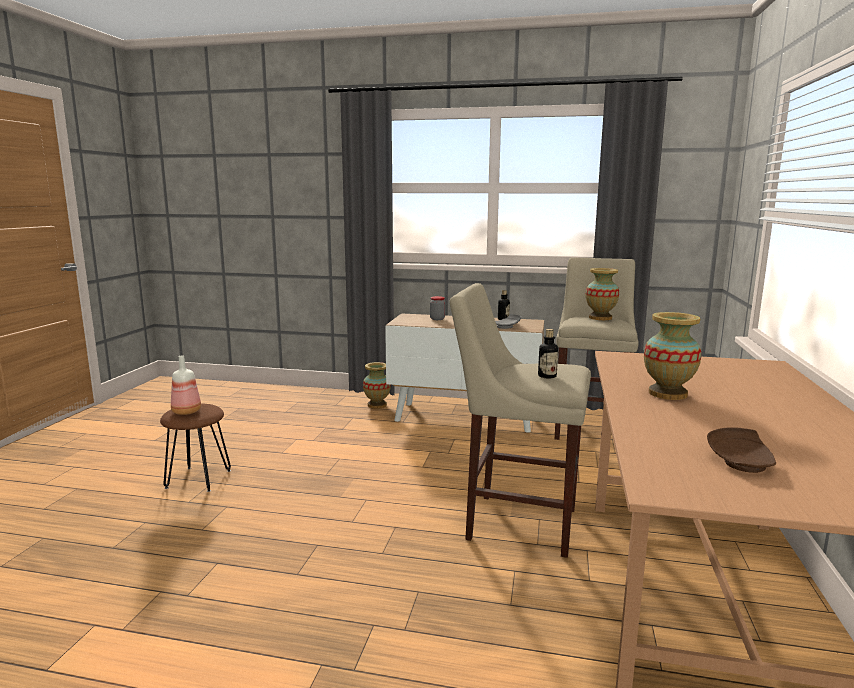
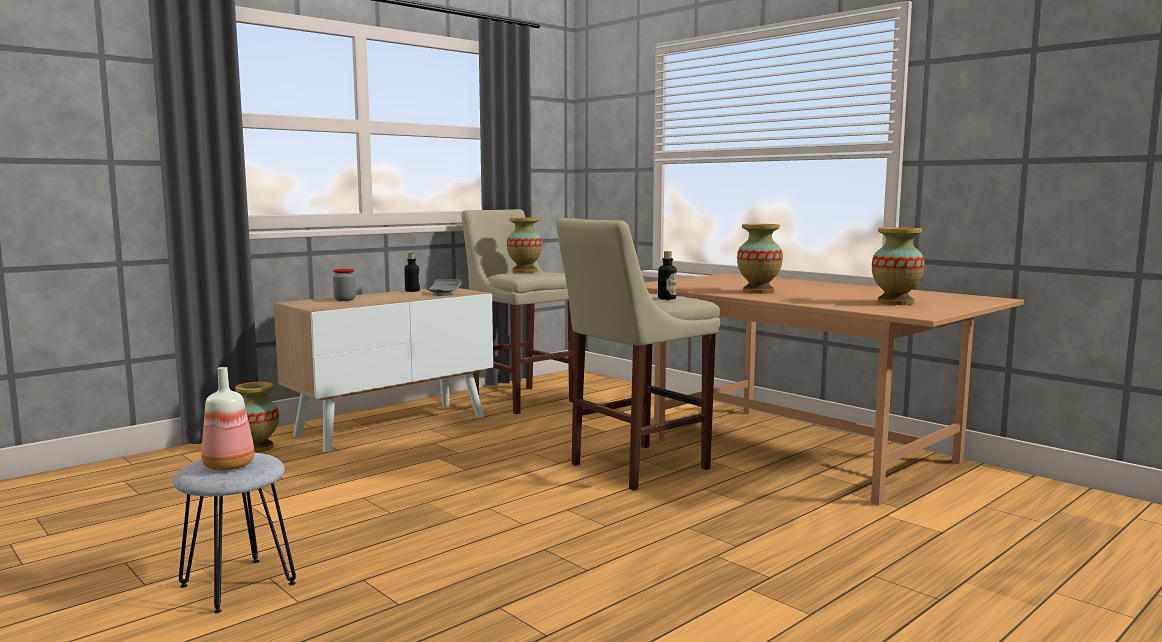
camera: 55 degrees left, 5 degrees down
brown stool [160,404,231,492] -> grey stool [173,453,296,613]
brown plate [707,427,776,473] -> vase [872,227,924,305]

